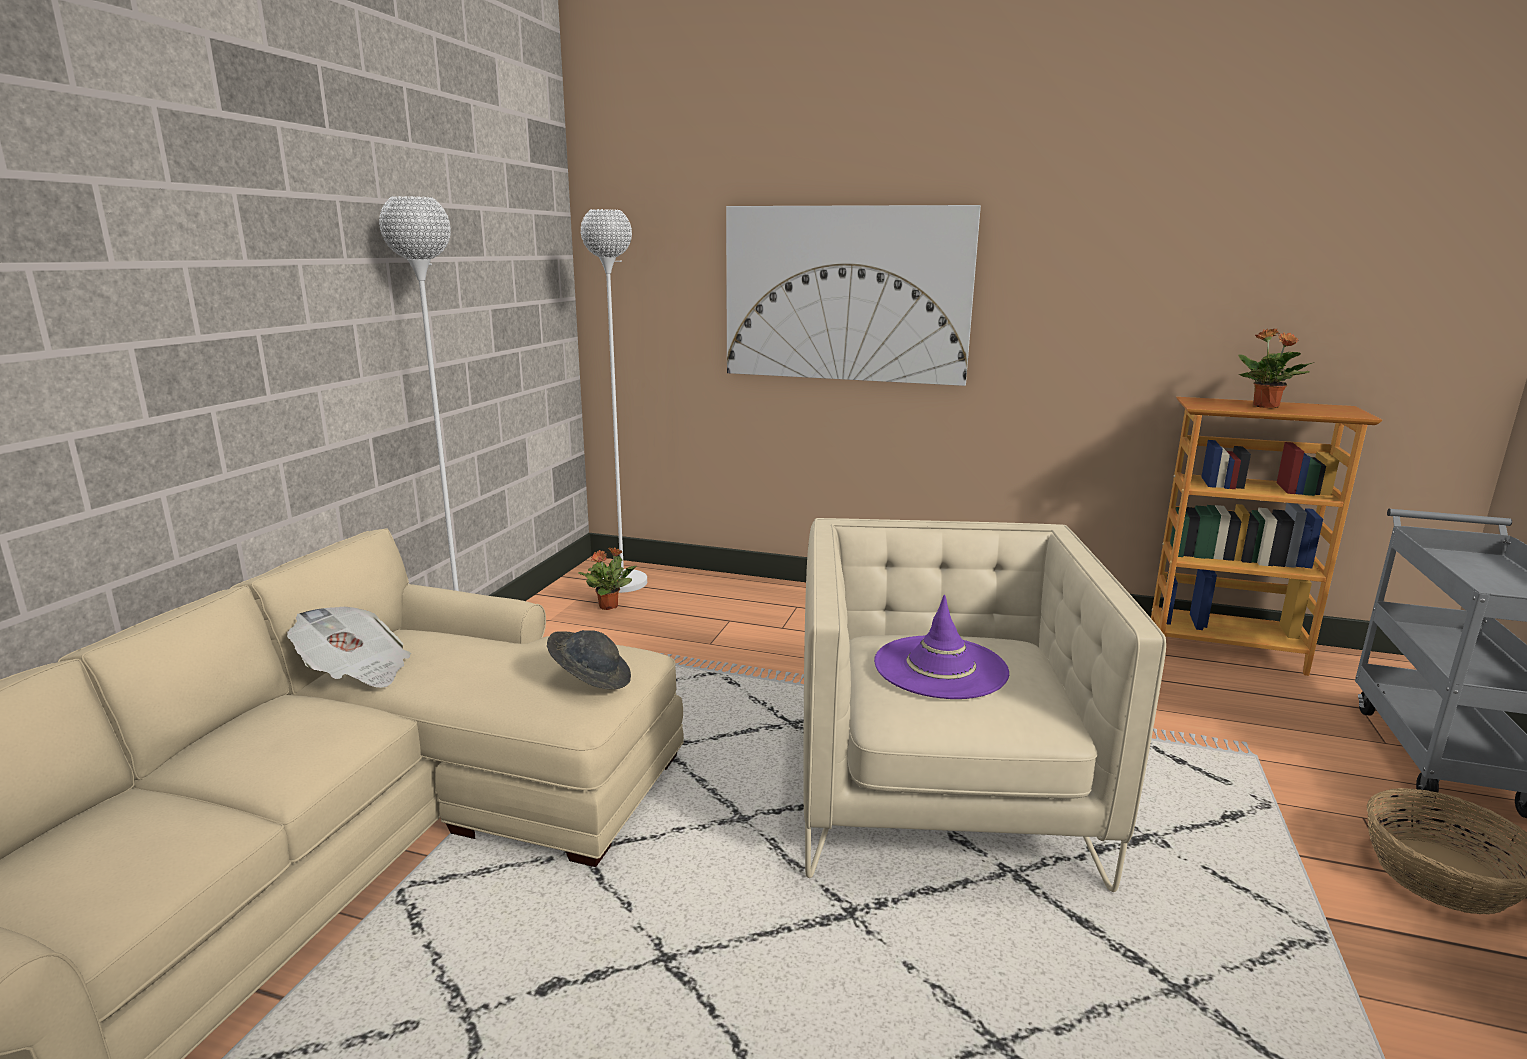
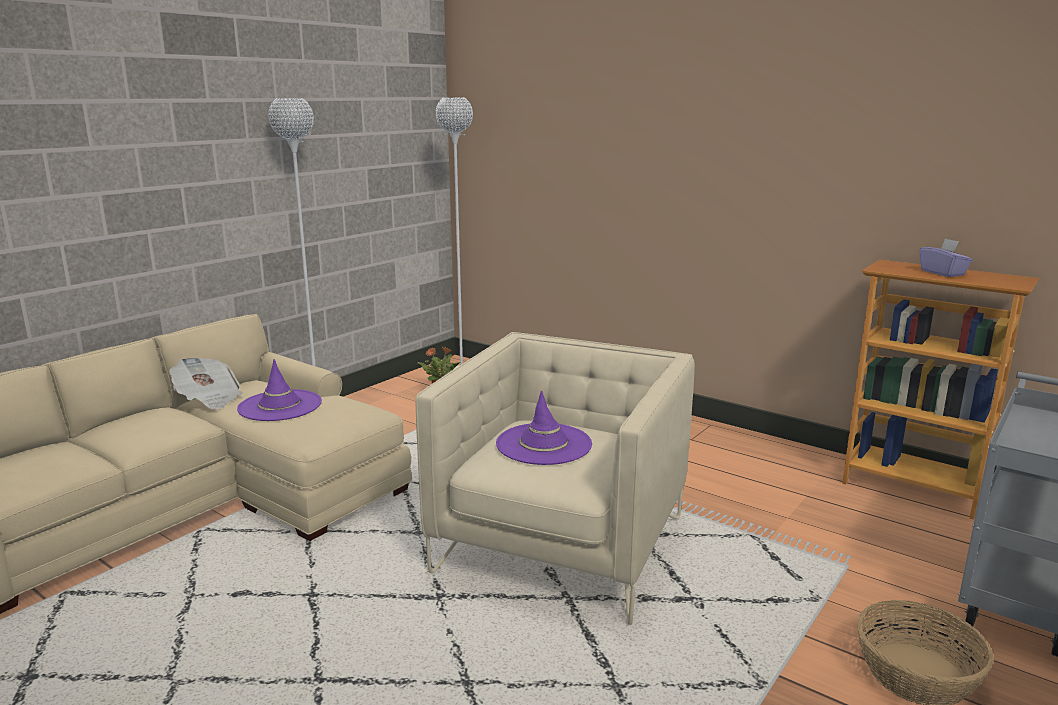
camera: 20 degrees right, 0 degrees up
grey hat [547,630,631,689] -> none
picture [726,205,981,386] -> none
potted plant [1238,329,1312,408] -> purple tissue box [920,238,973,277]
none -> purple hat [237,359,322,421]

